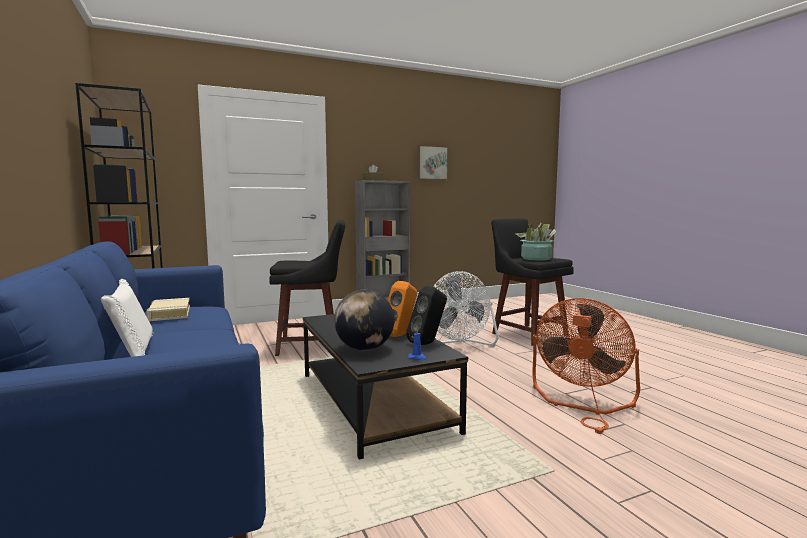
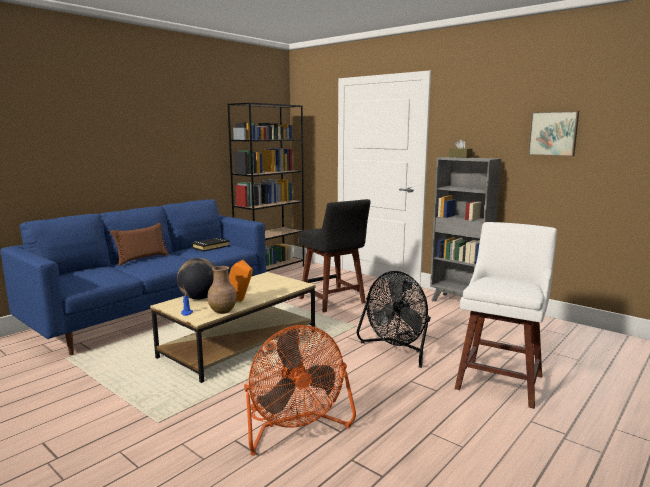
camera: 65 degrees right, 5 degrees up
white pillow [101,279,154,357] -> brown pillow [110,223,169,266]
beige book [147,298,190,321] -> black book [191,238,230,252]
black coffee table [303,314,468,460] -> beige coffee table [150,272,316,383]
black speaker [406,286,447,345] -> brown vase [207,266,237,314]
white fan [433,271,499,347] -> black fan [357,271,431,368]
black stool [491,219,574,346] -> white stool [455,222,557,409]
potted plant [516,223,556,261] -> none
orange fan [532,298,640,434] -> orange fan turned 60 degrees clockwise [244,325,356,455]

